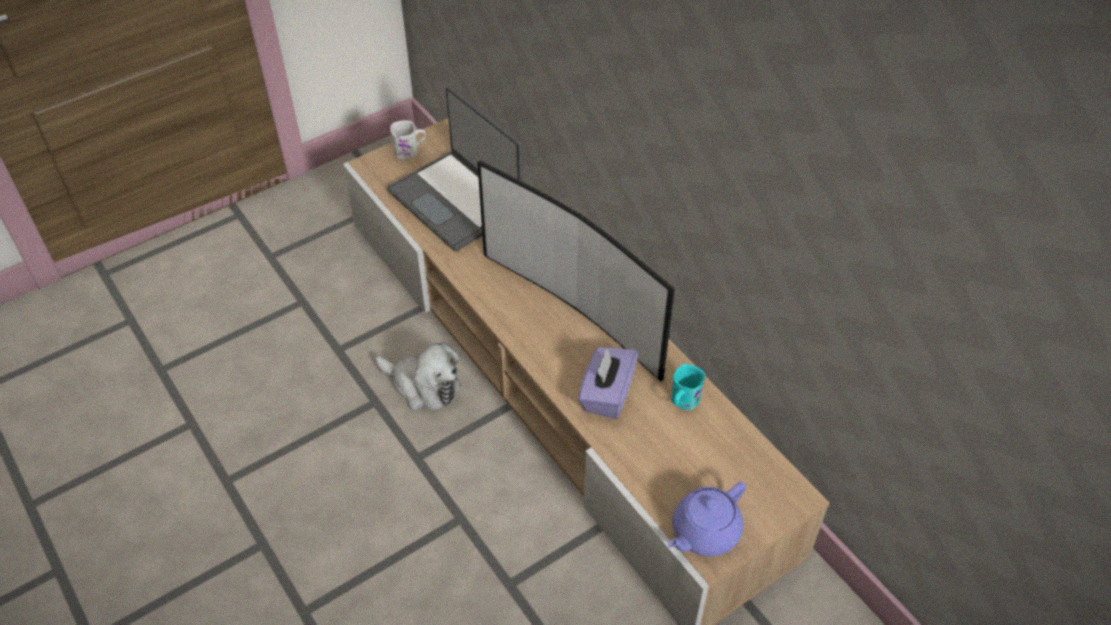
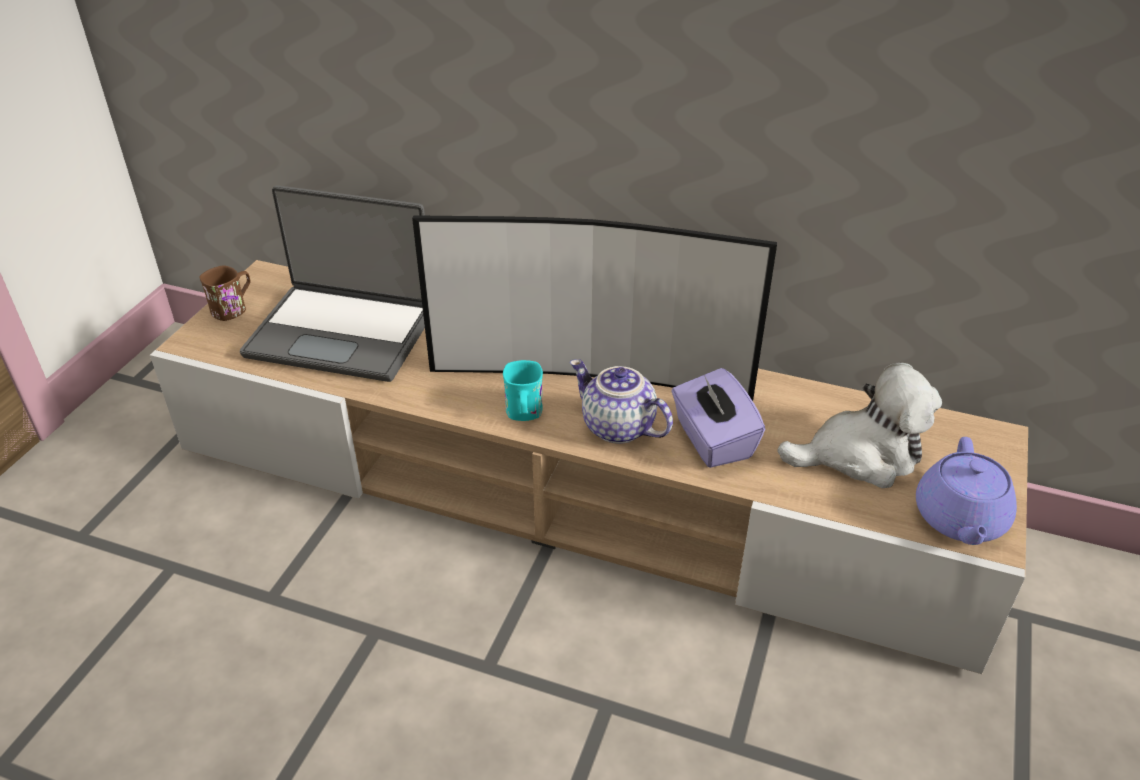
camera: 35 degrees left, 10 degrees down
plush toy [375,342,461,410] -> plush toy moved to [777,363,942,488]
white mug [390,120,426,159] -> brown mug [199,266,251,321]
turquoise mug [671,364,705,410] -> turquoise mug moved to [503,360,543,421]
none -> teapot [570,359,673,444]

